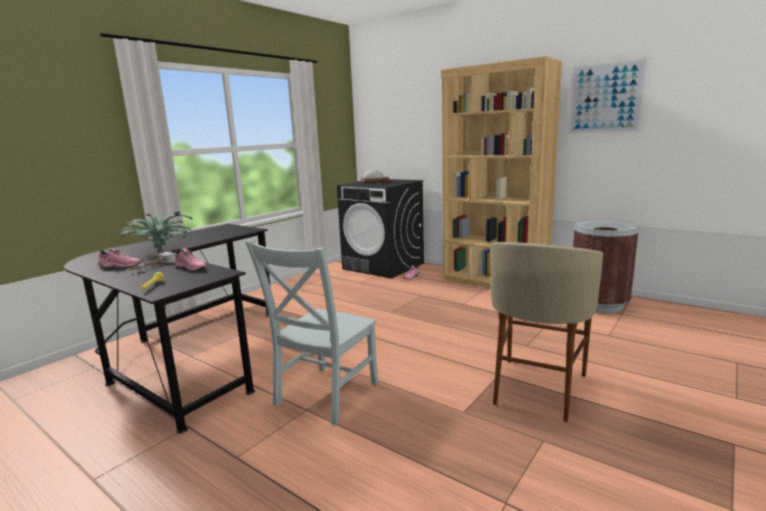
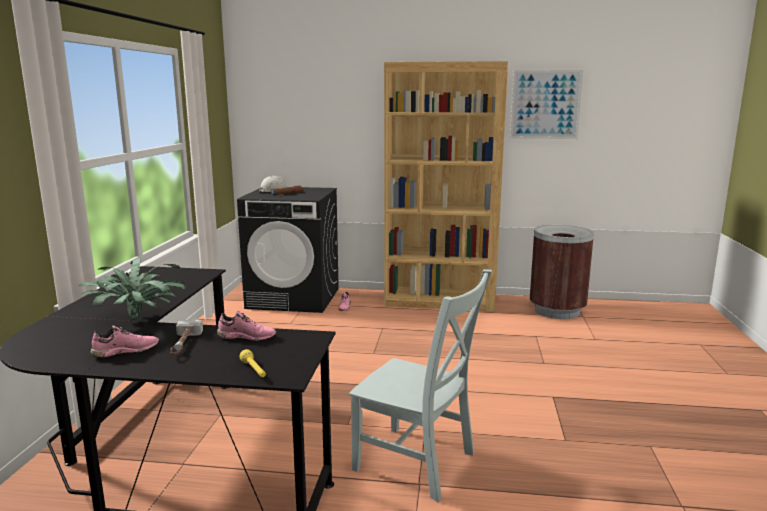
camera: 30 degrees left, 0 degrees up
grey chair [245,240,378,425] -> grey chair turned 60 degrees counterclockwise [349,269,492,502]
beige stool [490,242,603,422] -> none

